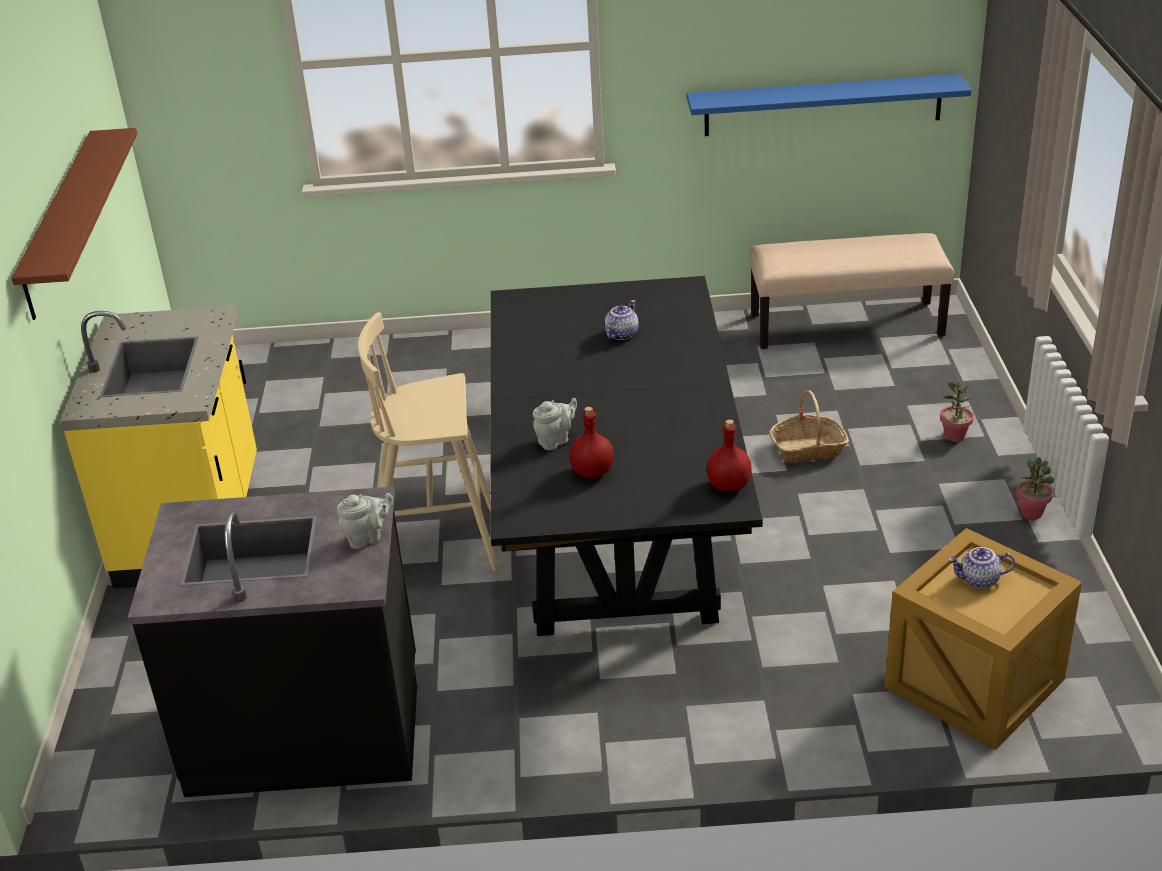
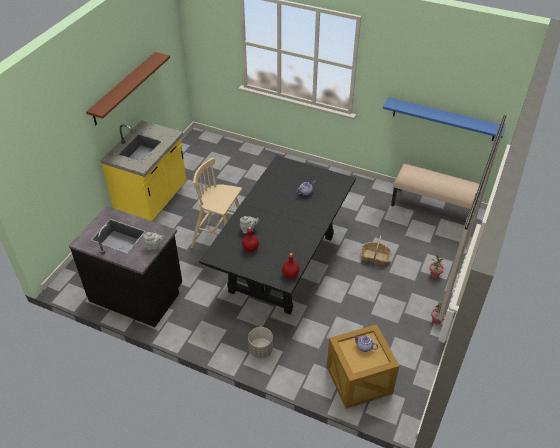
camera: 25 degrees right, 10 degrees up
none -> grey planter [248,327,273,358]

